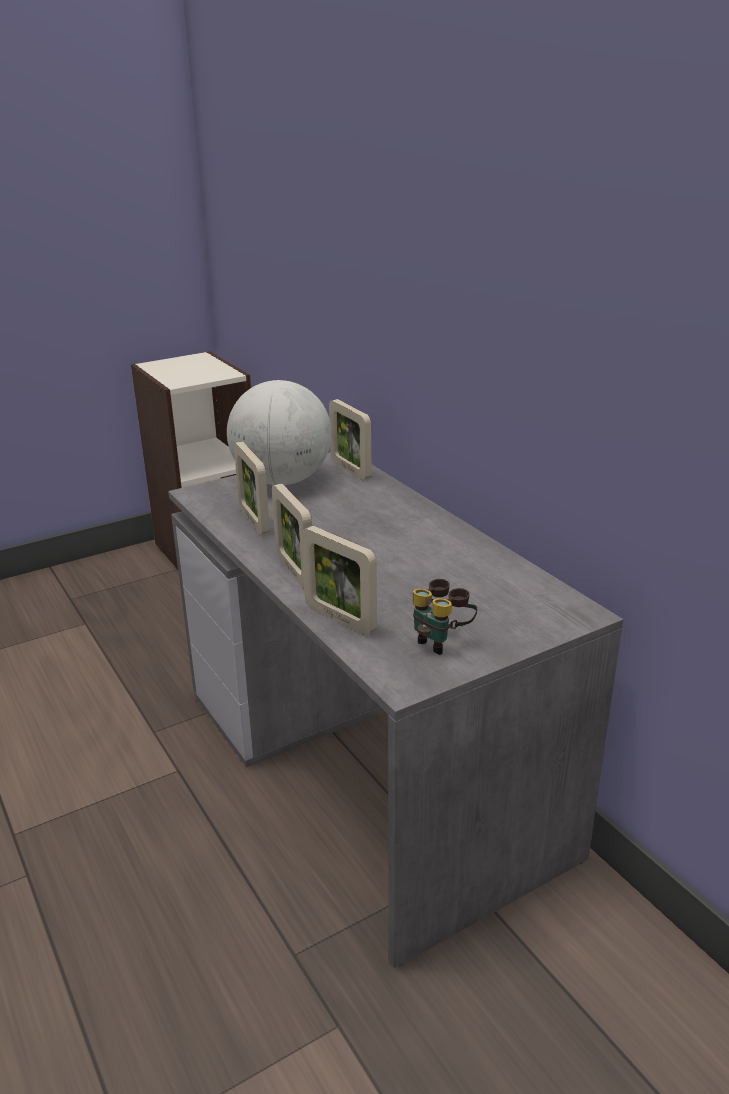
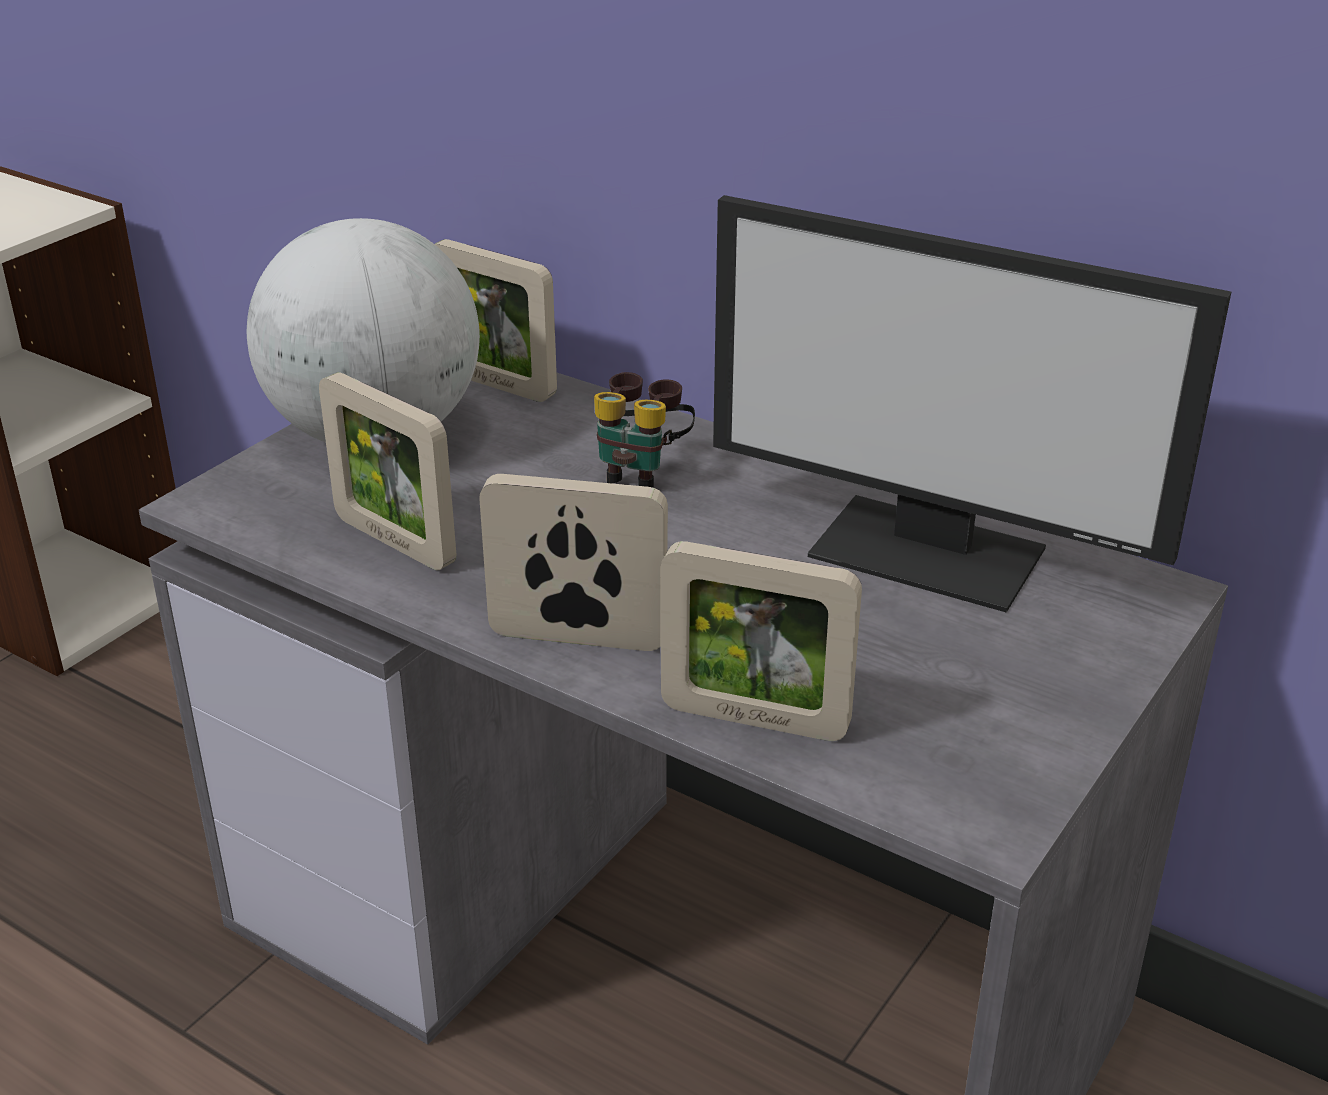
camera: 25 degrees left, 5 degrees up
picture frame [272,483,312,589] -> picture frame turned 150 degrees clockwise [479,474,668,651]
binoculars [413,579,477,655] -> binoculars moved to [594,372,695,488]
none -> monitor [713,195,1231,613]

